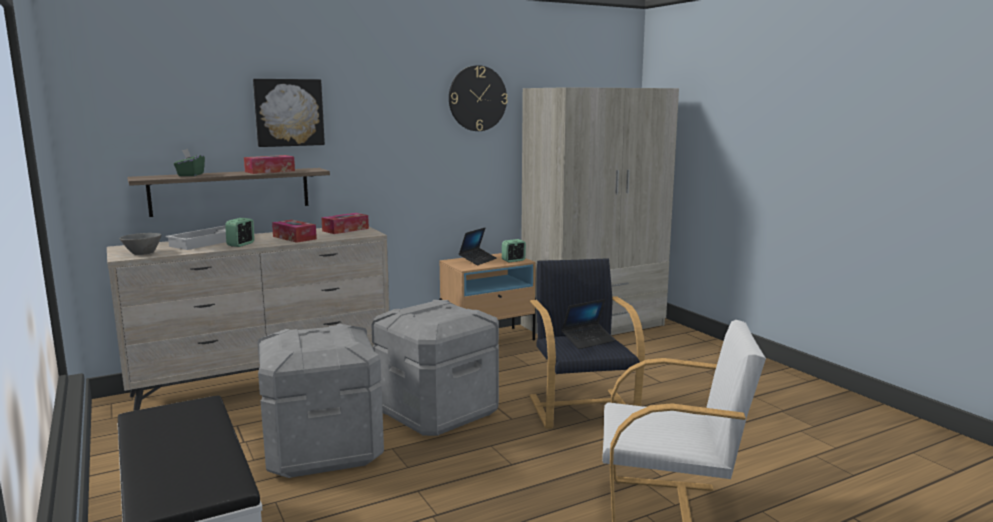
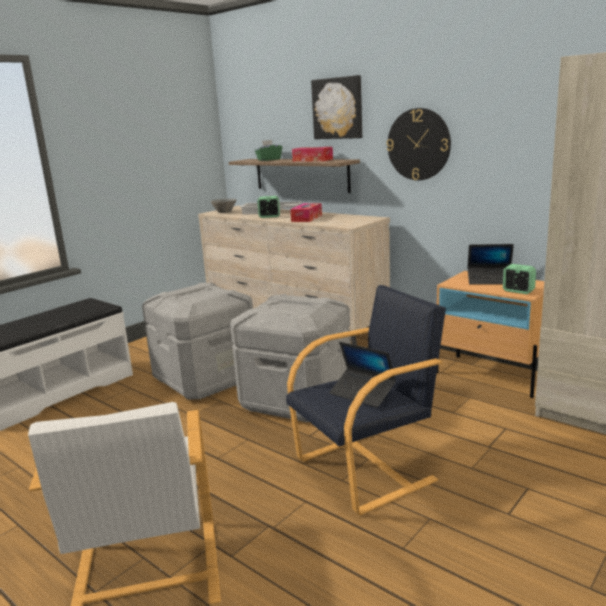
camera: 70 degrees right, 5 degrees up
tissue box [321,213,369,234] -> none
wall clock [449,65,508,131] -> wall clock moved to [387,108,451,181]

